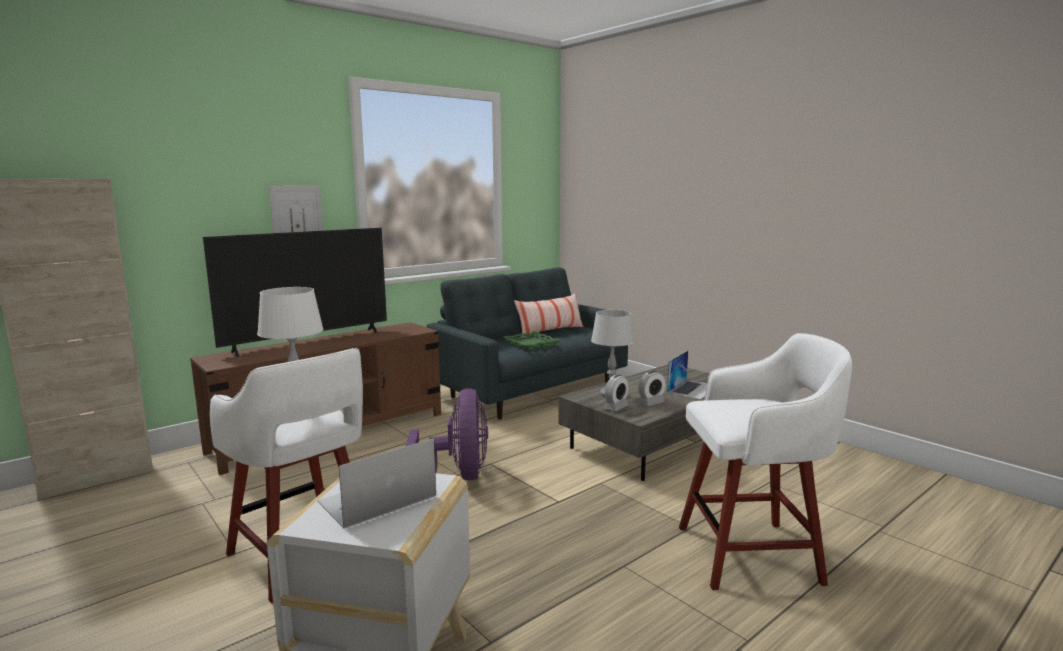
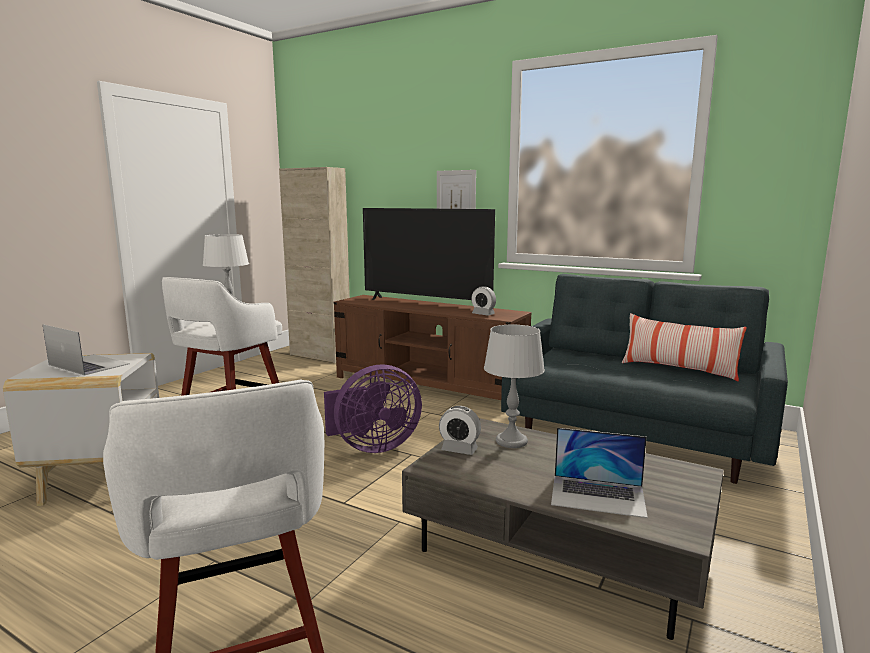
camera: 70 degrees right, 0 degrees up
green tray [503,331,560,350] -> none
alarm clock [638,371,666,406] -> alarm clock moved to [471,286,496,316]

